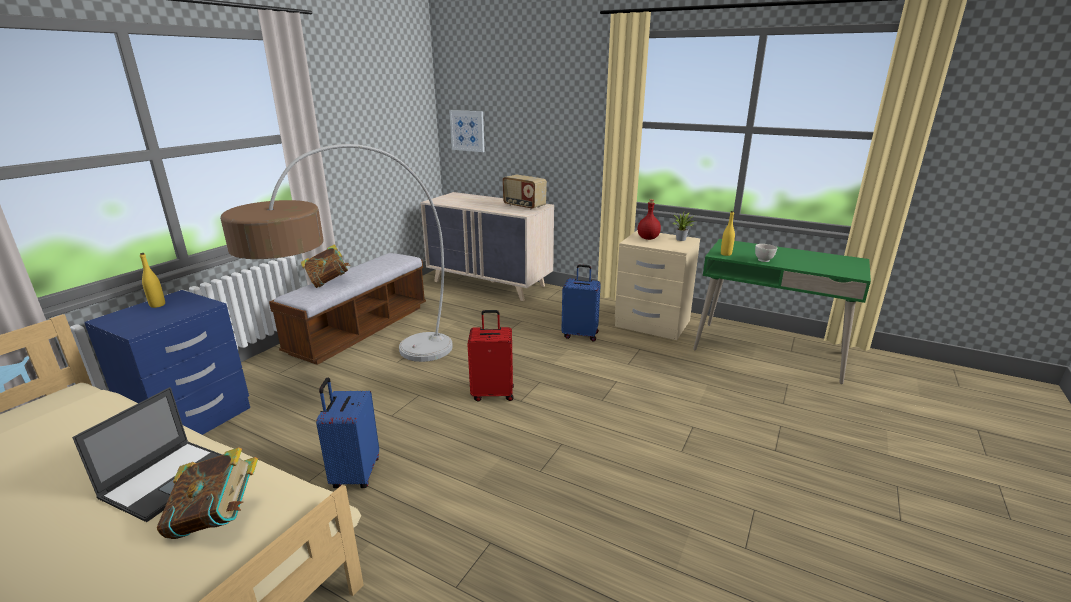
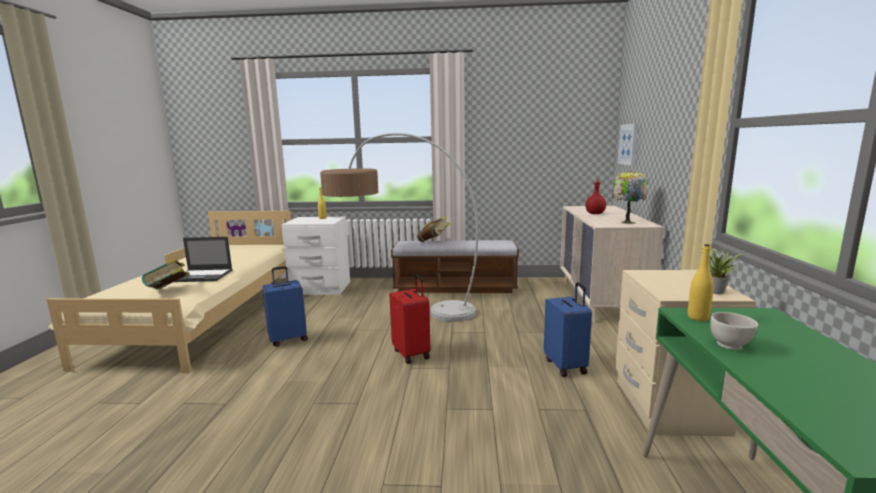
camera: 65 degrees right, 10 degrees down
blue nightstand [84,290,250,435] -> white nightstand [282,217,350,295]
radio [502,175,547,210] -> table lamp [612,171,647,224]
red bottle [638,199,661,240] -> red bottle moved to [585,179,606,214]

